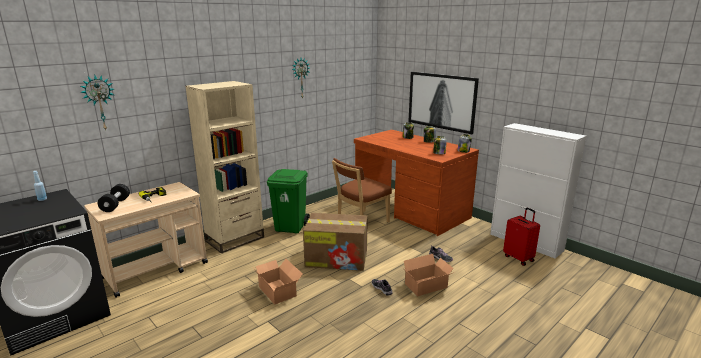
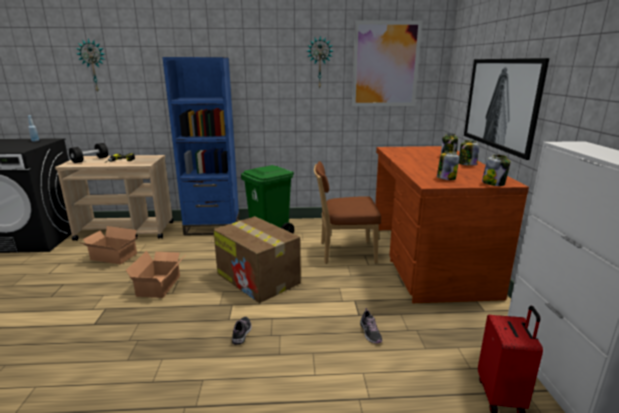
camera: 40 degrees right, 0 degrees up
beige bookcase [185,81,264,253] -> blue bookcase [162,57,240,235]
cardboard box [402,254,454,296] -> cardboard box moved to [81,226,138,265]
none -> picture [352,20,422,106]

